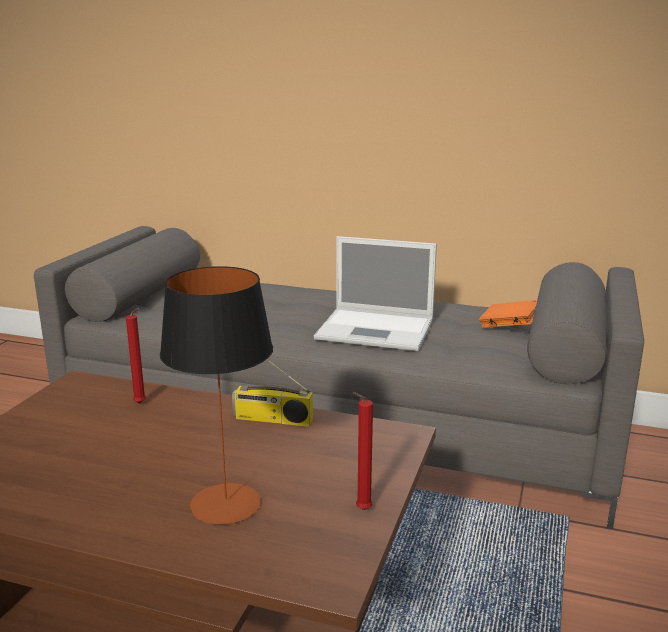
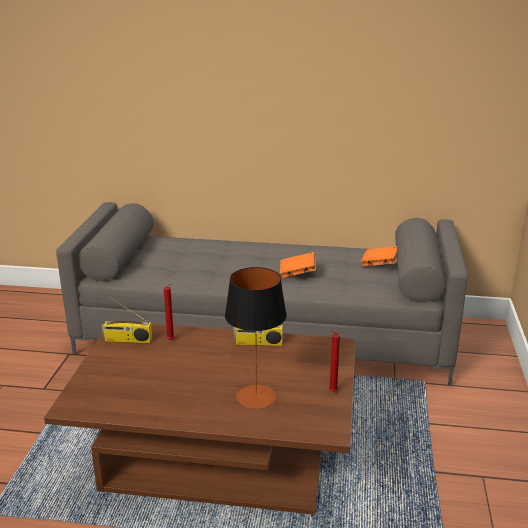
camera: 10 degrees left, 5 degrees up
laptop [314,236,437,351] -> orange book [280,252,316,278]
none -> radio [102,298,152,343]

